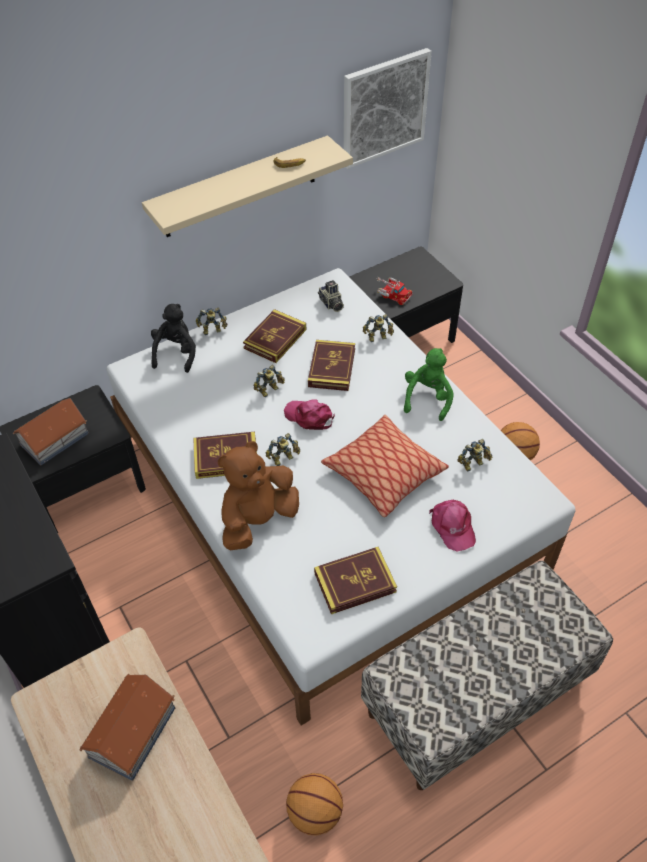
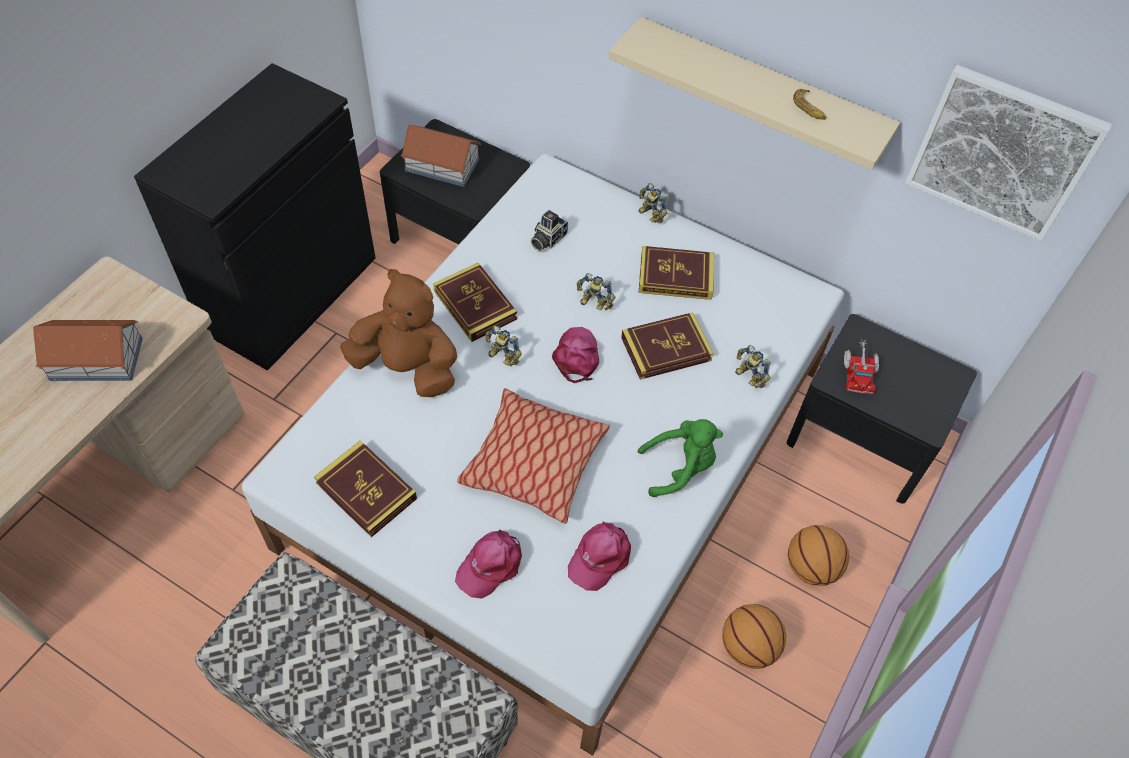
camera: 60 degrees right, 5 degrees up
black plush toy [151,304,196,373] -> none
basketball [286,773,343,836] -> basketball moved to [787,525,850,586]
camera [318,280,344,312] -> camera moved to [531,210,568,251]
toy robot [457,439,492,471] -> pink cap [568,522,631,591]

